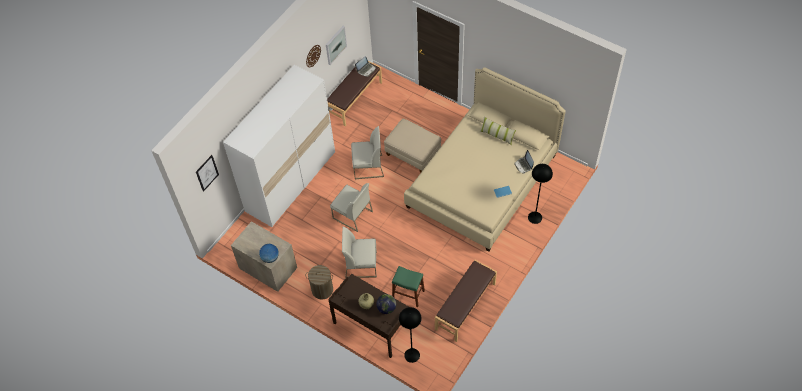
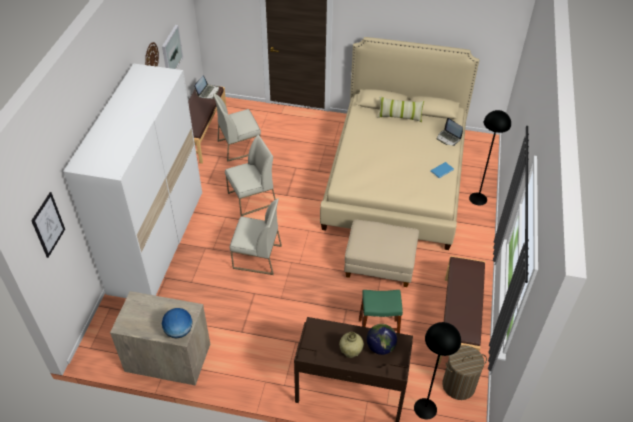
camera: 25 degrees left, 10 degrees down
laundry basket [305,265,333,299] -> laundry basket moved to [442,345,487,400]
white chair [342,227,377,278] -> white chair moved to [213,93,261,162]
beige ottoman [384,119,441,173] -> beige ottoman moved to [344,219,419,287]

